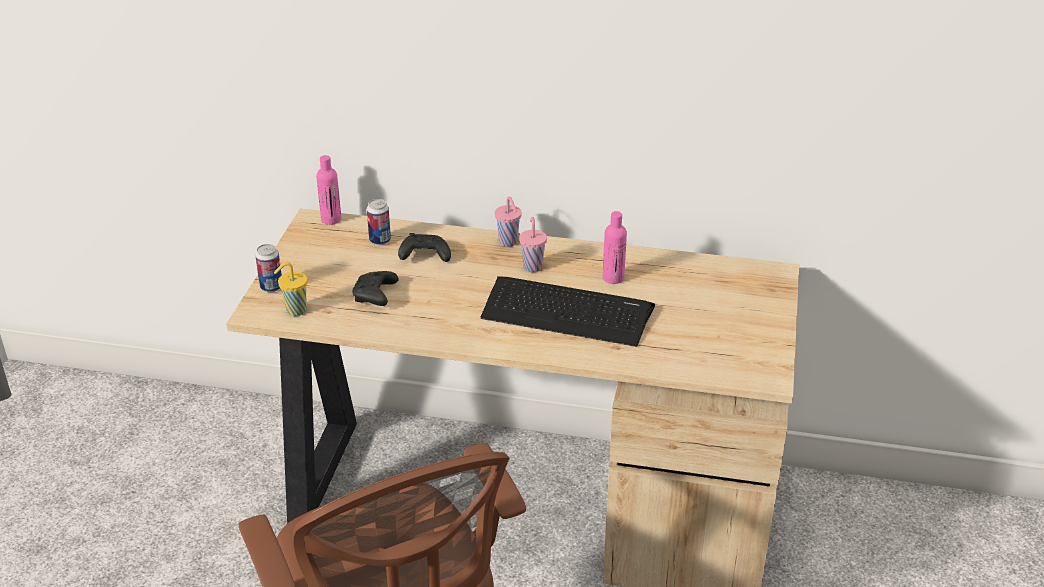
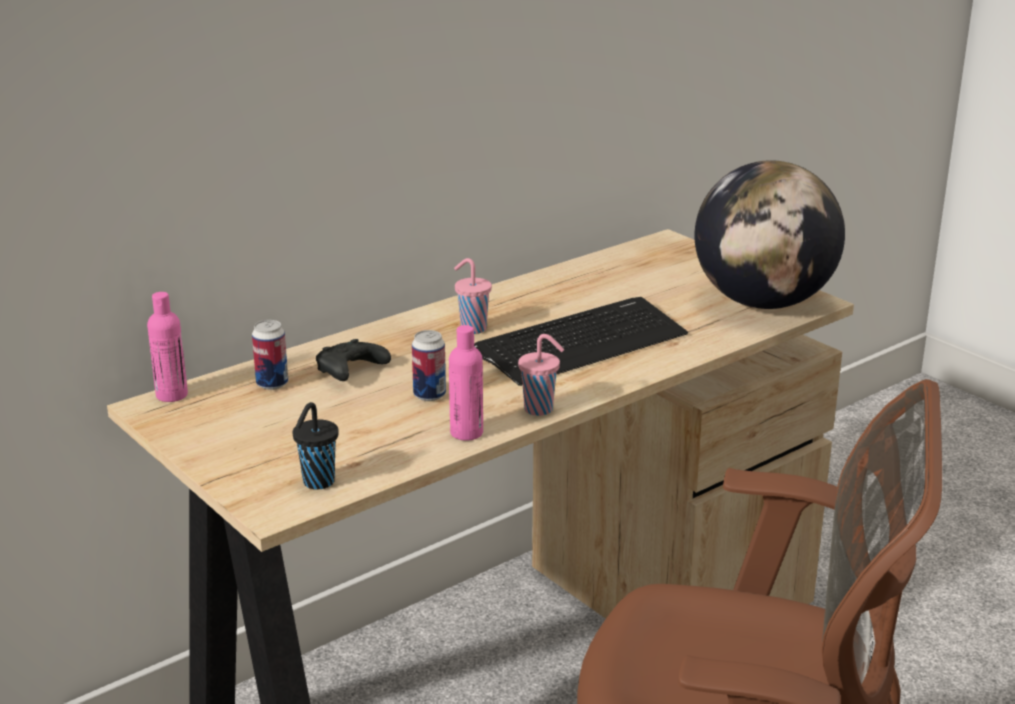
camera: 50 degrees left, 10 degrees down
can [255,244,282,292] -> can moved to [412,330,446,401]
yellow cup [274,262,308,316] -> black cup [293,402,339,490]
black game controller [352,271,399,306] -> none
pink cup [495,196,522,247] -> pink cup moved to [518,334,564,416]
pink bottle [603,211,627,284] -> pink bottle moved to [449,325,483,441]
none -> globe [695,160,845,309]

